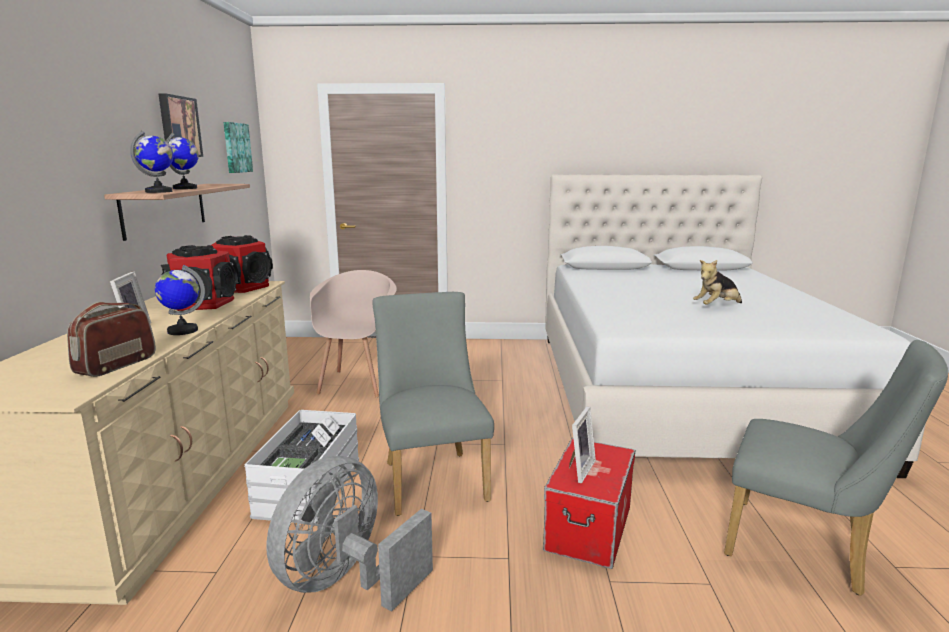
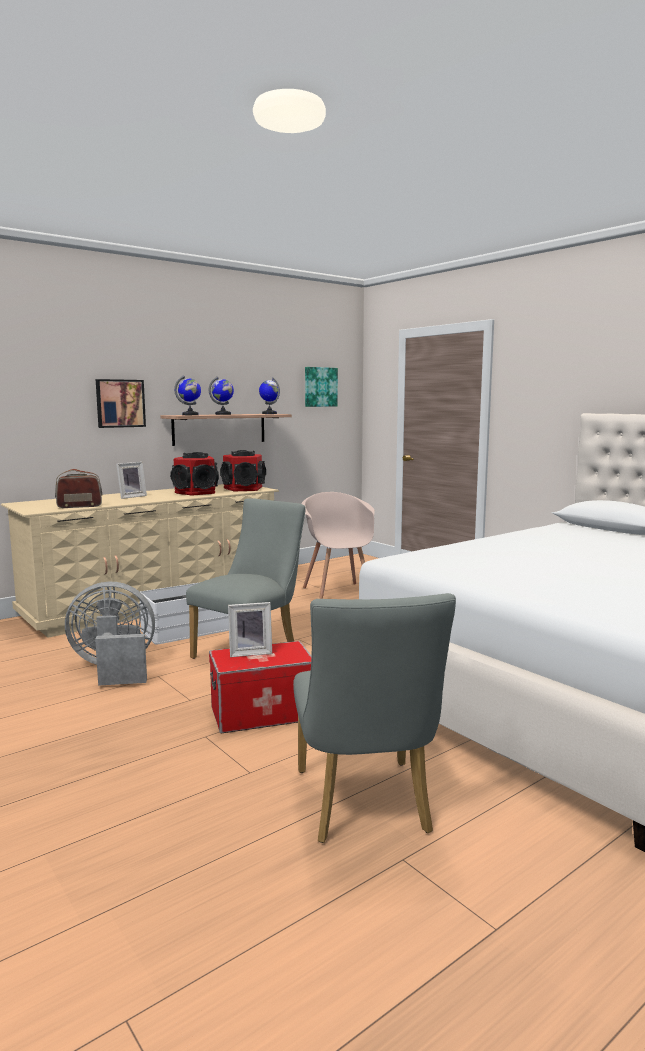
camera: 50 degrees right, 5 degrees down
globe [155,265,205,335] -> globe moved to [259,377,280,414]
picture [158,93,203,157] -> picture moved to [96,379,146,428]
beige chair [310,270,397,398] -> beige chair turned 75 degrees counterclockwise [301,492,375,599]
plush toy [693,260,742,305] -> none

